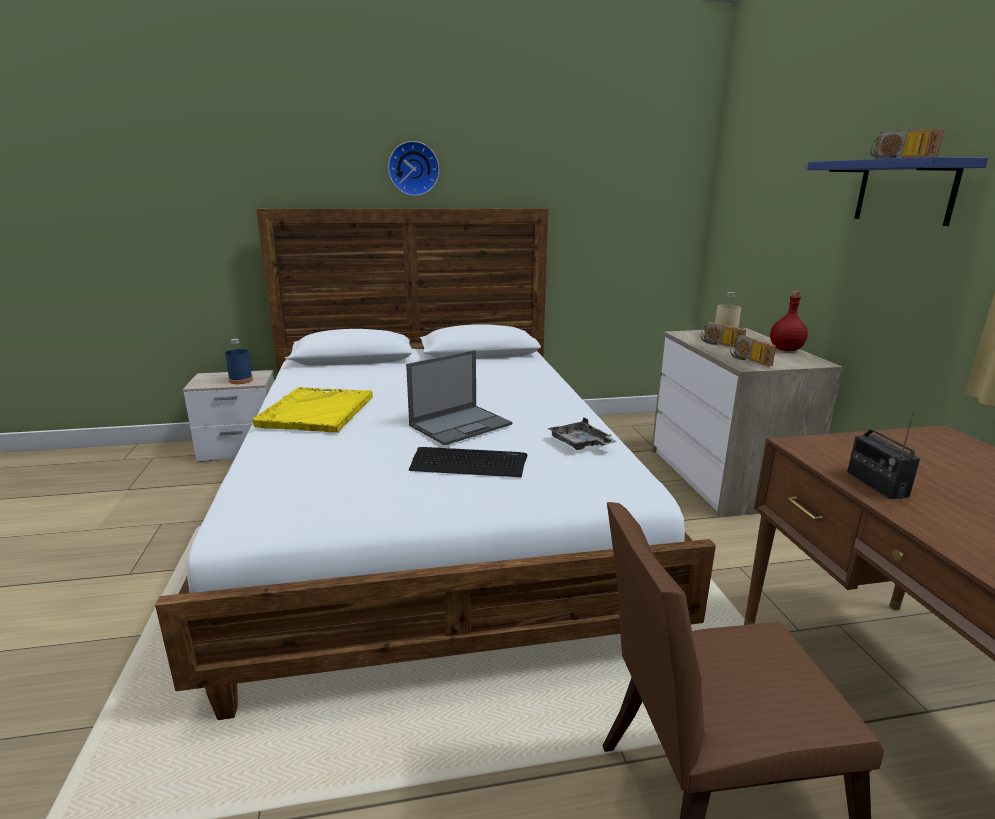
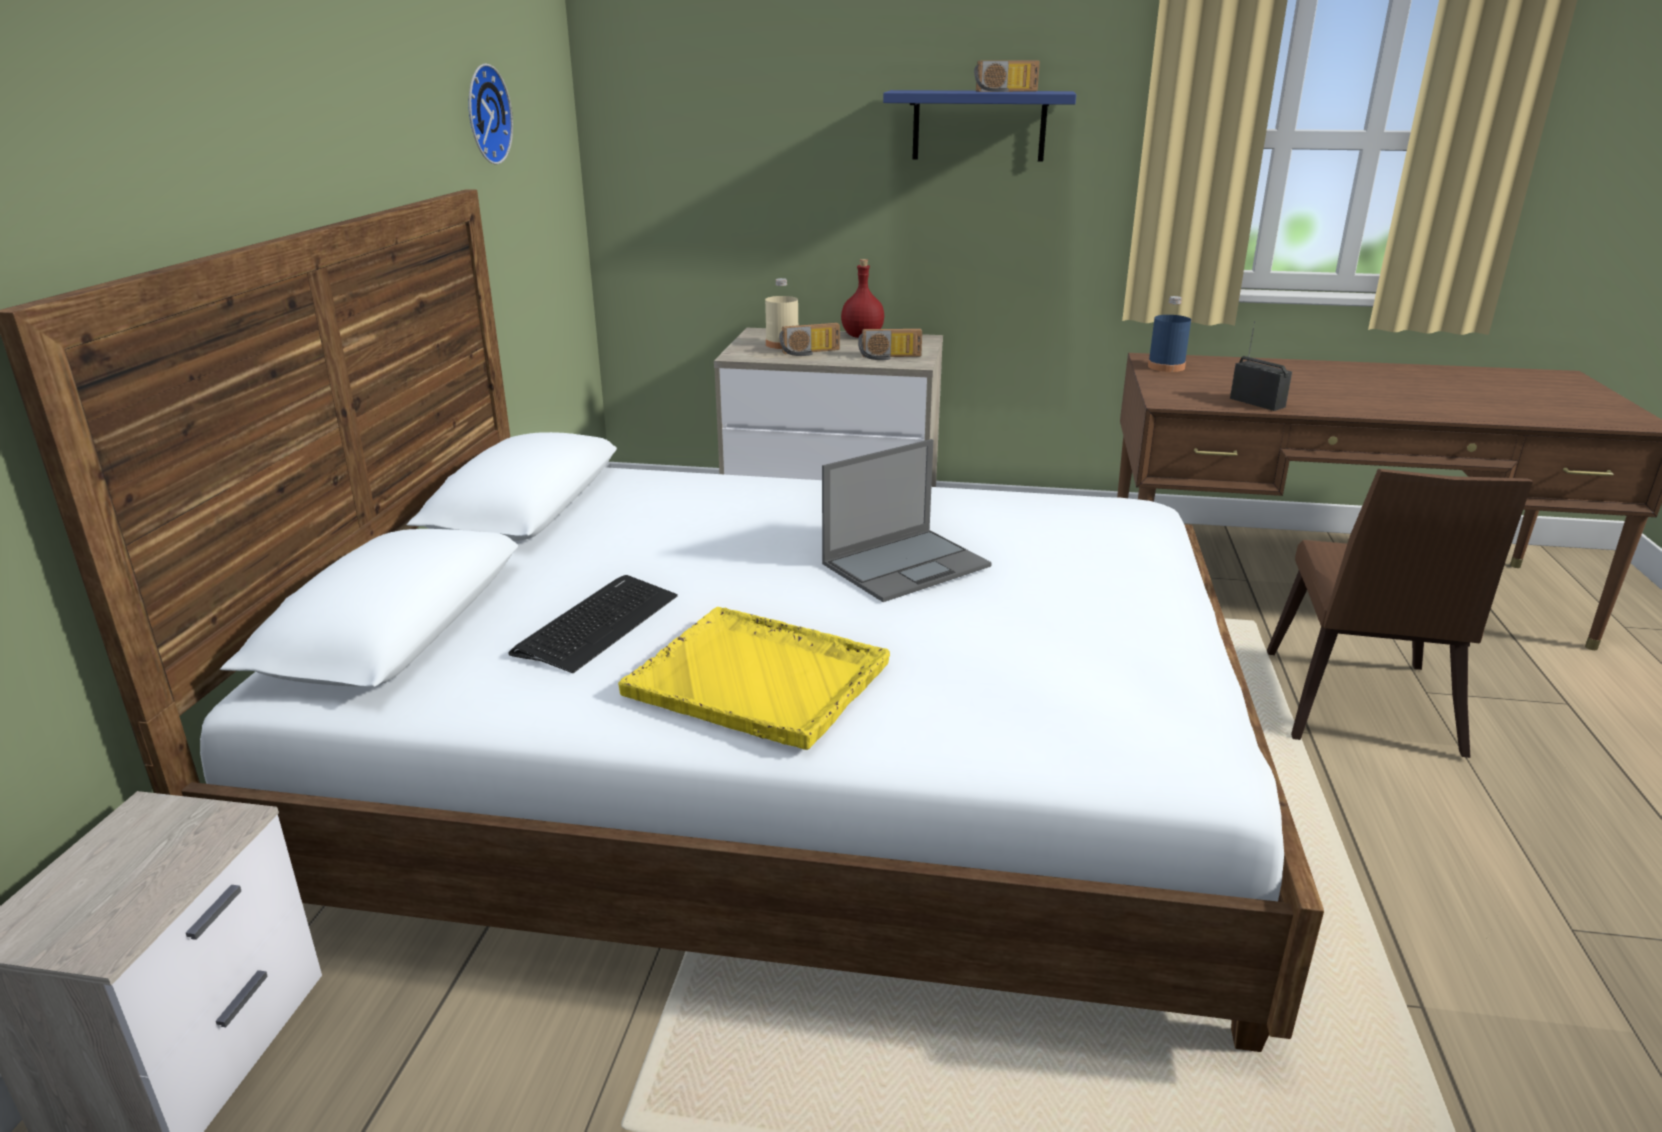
camera: 70 degrees left, 5 degrees up
blue bottle [225,338,253,384] -> blue bottle moved to [1148,296,1191,372]
wall clock [388,141,440,196] -> wall clock moved to [468,64,513,165]
laptop [406,350,512,445] -> laptop turned 75 degrees clockwise [822,439,992,602]
keyboard [409,447,527,477] -> keyboard moved to [508,575,678,673]
grey tray [547,418,617,450] -> none
radio [847,413,920,499] -> radio turned 135 degrees counterclockwise [1230,321,1292,411]

